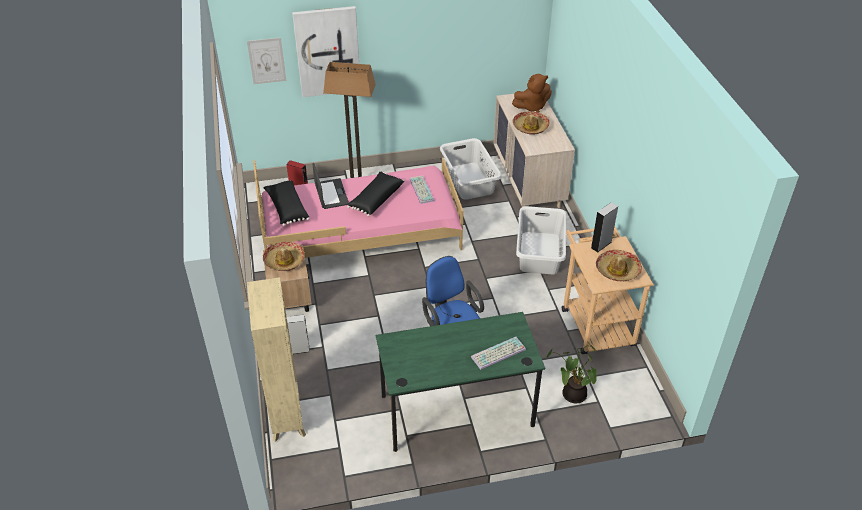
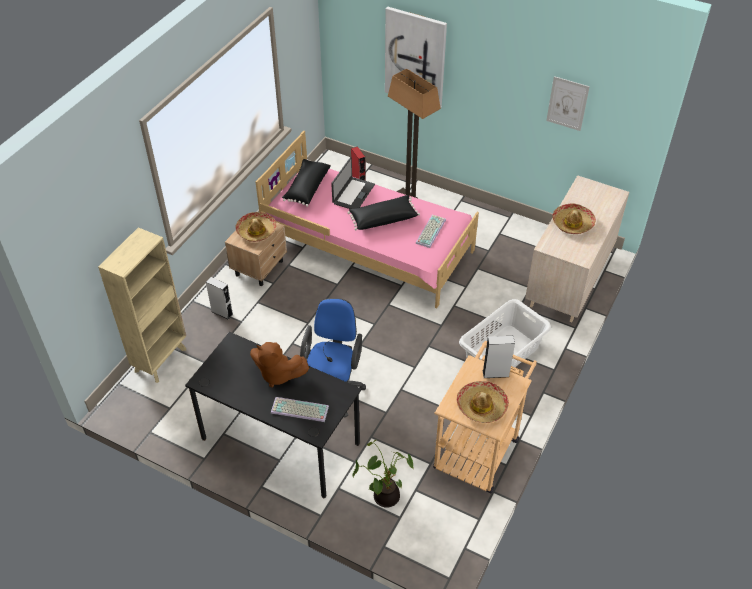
camera: 40 degrees right, 5 degrees up
picture [247,38,286,84] -> picture moved to [546,76,590,131]
green desk [376,312,545,452] -> black desk [185,332,362,498]
white laundry basket [440,138,502,200] -> none
brown plush toy [512,74,552,113] -> brown plush toy moved to [250,342,309,387]

